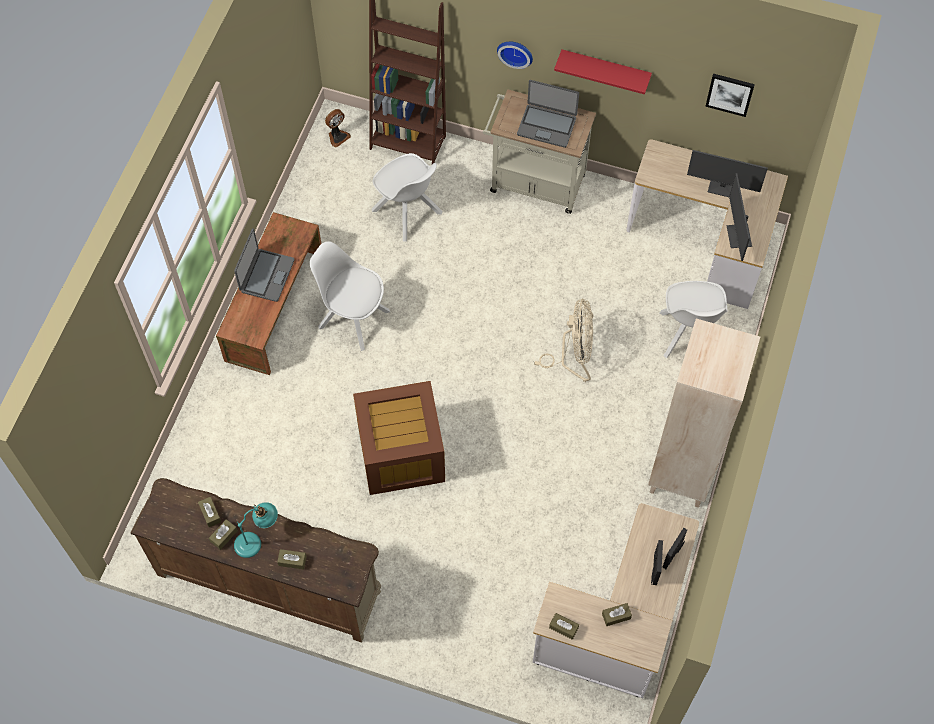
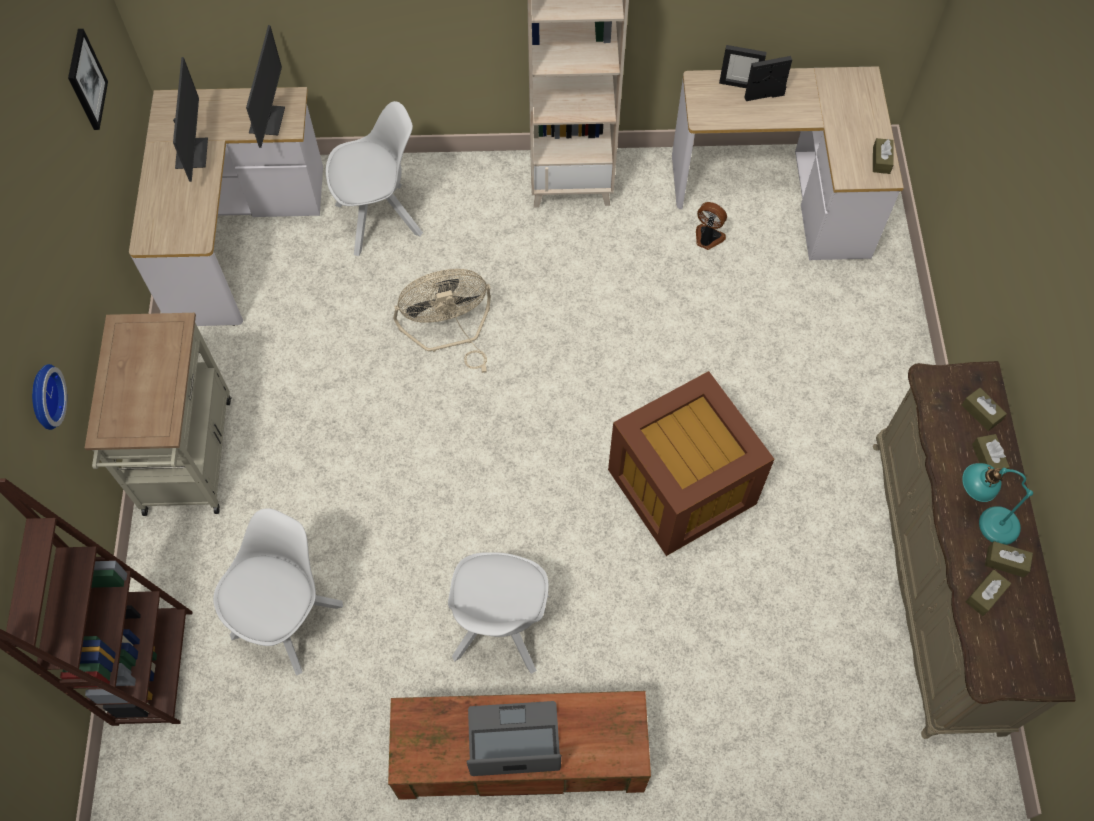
camera: 110 degrees left, 0 degrees up
fan [325,109,351,148] -> fan moved to [696,202,727,250]
laptop [517,80,579,148] -> none
red shelf [554,49,652,94] -> none
brown tissue box [602,603,632,626] -> brown tissue box moved to [962,388,1007,431]
monitor [727,173,752,261] -> monitor turned 60 degrees counterclockwise [246,25,285,148]

